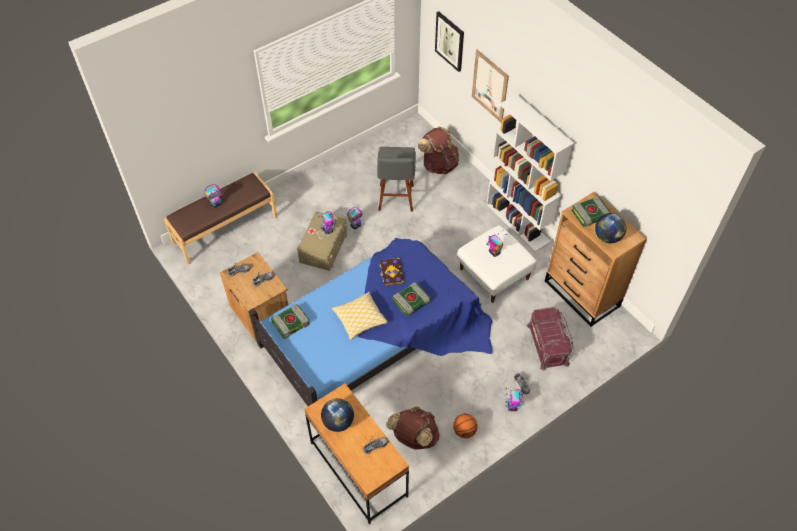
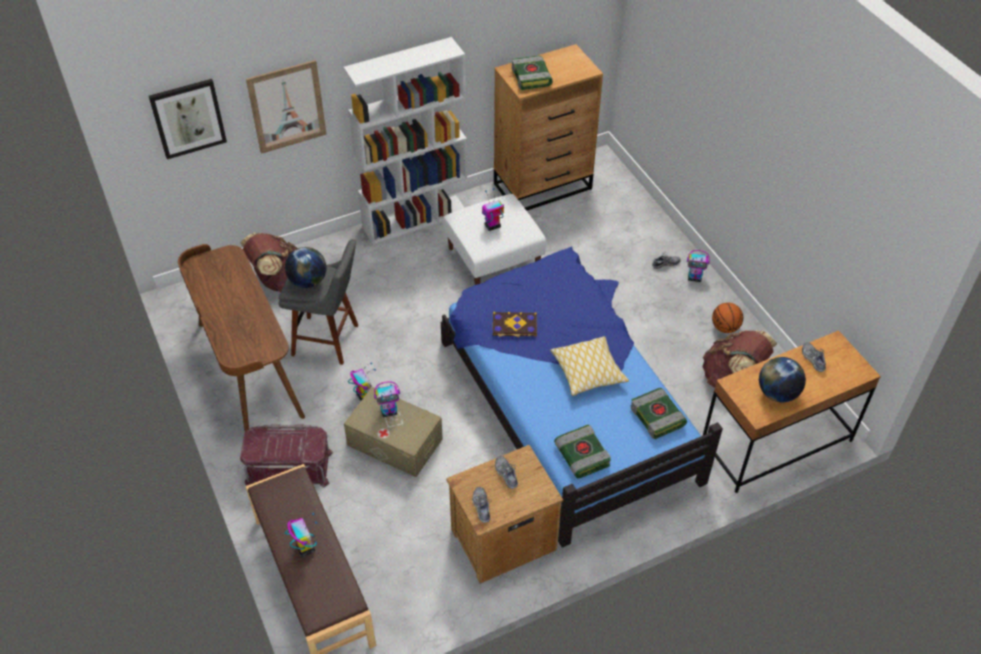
camera: 80 degrees left, 5 degrees down
book [392,282,431,316] -> book moved to [630,388,687,439]
red storage box [527,307,574,371] -> red storage box moved to [240,424,333,487]
globe [595,213,626,243] -> globe moved to [285,247,326,288]
none -> brown desk [178,244,305,432]

